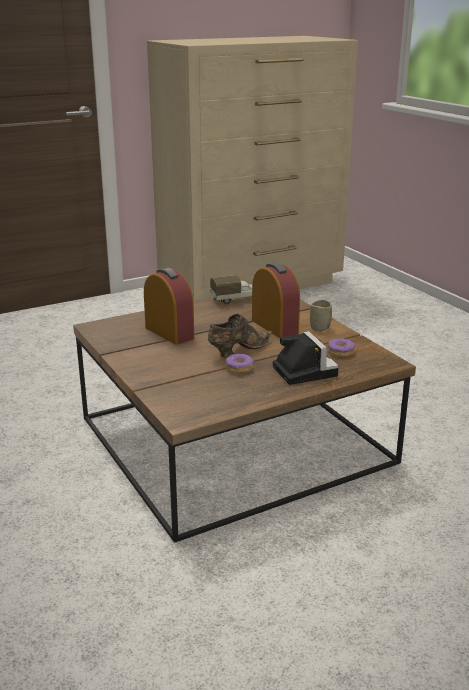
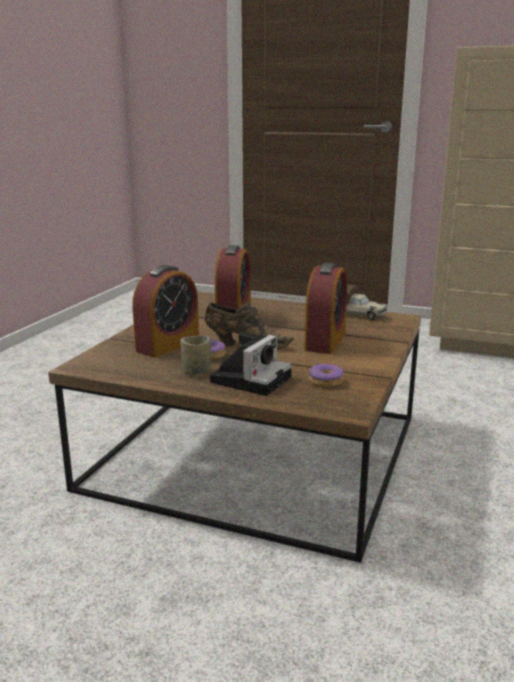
camera: 50 degrees right, 5 degrees down
cup [310,300,332,331] -> cup moved to [181,336,211,375]
none -> alarm clock [132,265,199,357]

